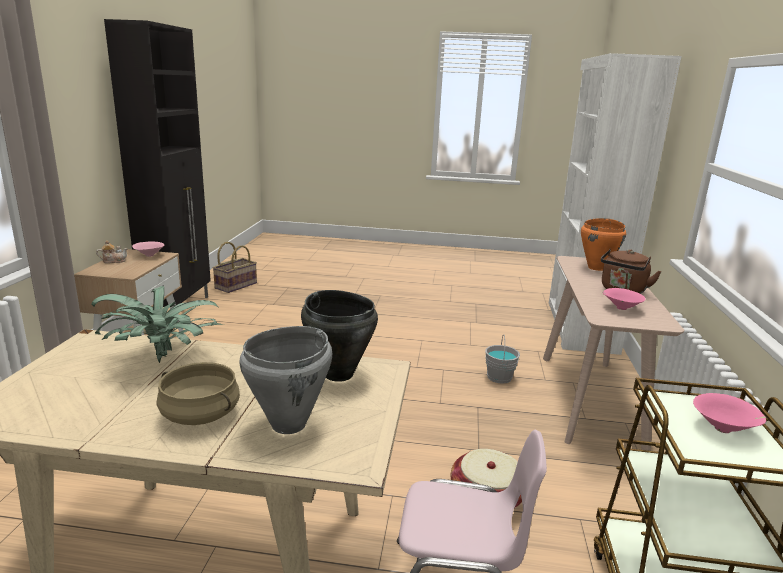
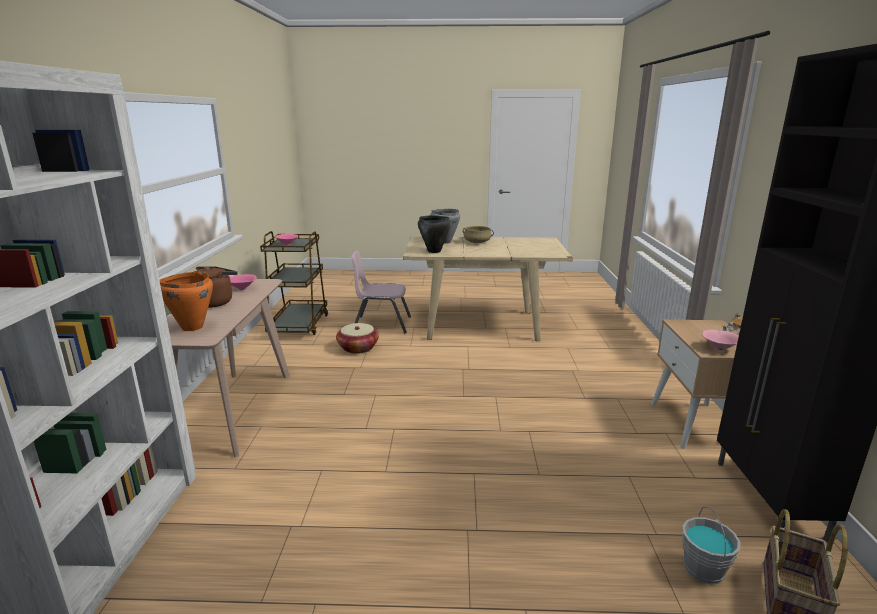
camera: 175 degrees right, 0 degrees up
potted plant [91,285,224,363] -> none
grey bucket [485,335,520,384] -> grey bucket moved to [682,506,741,584]

